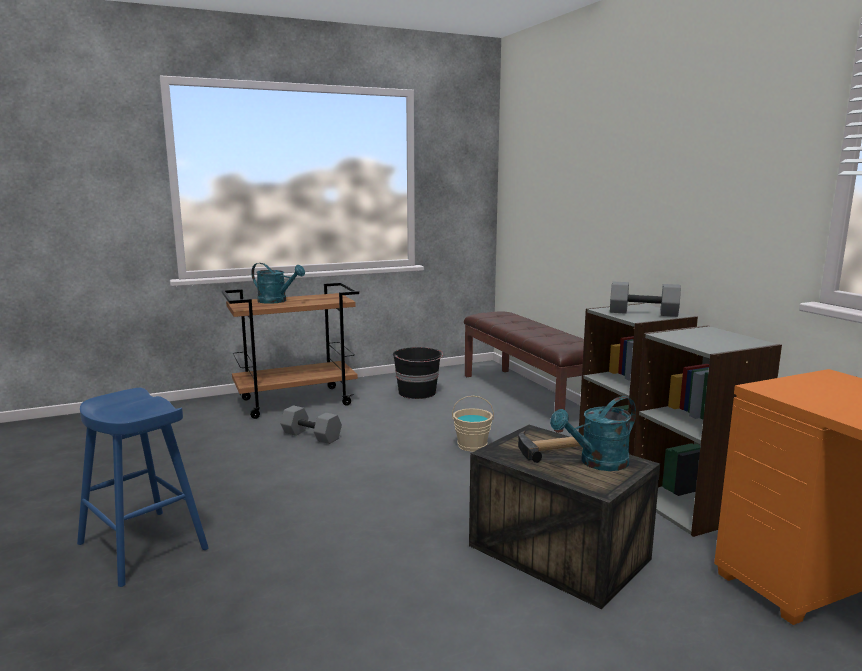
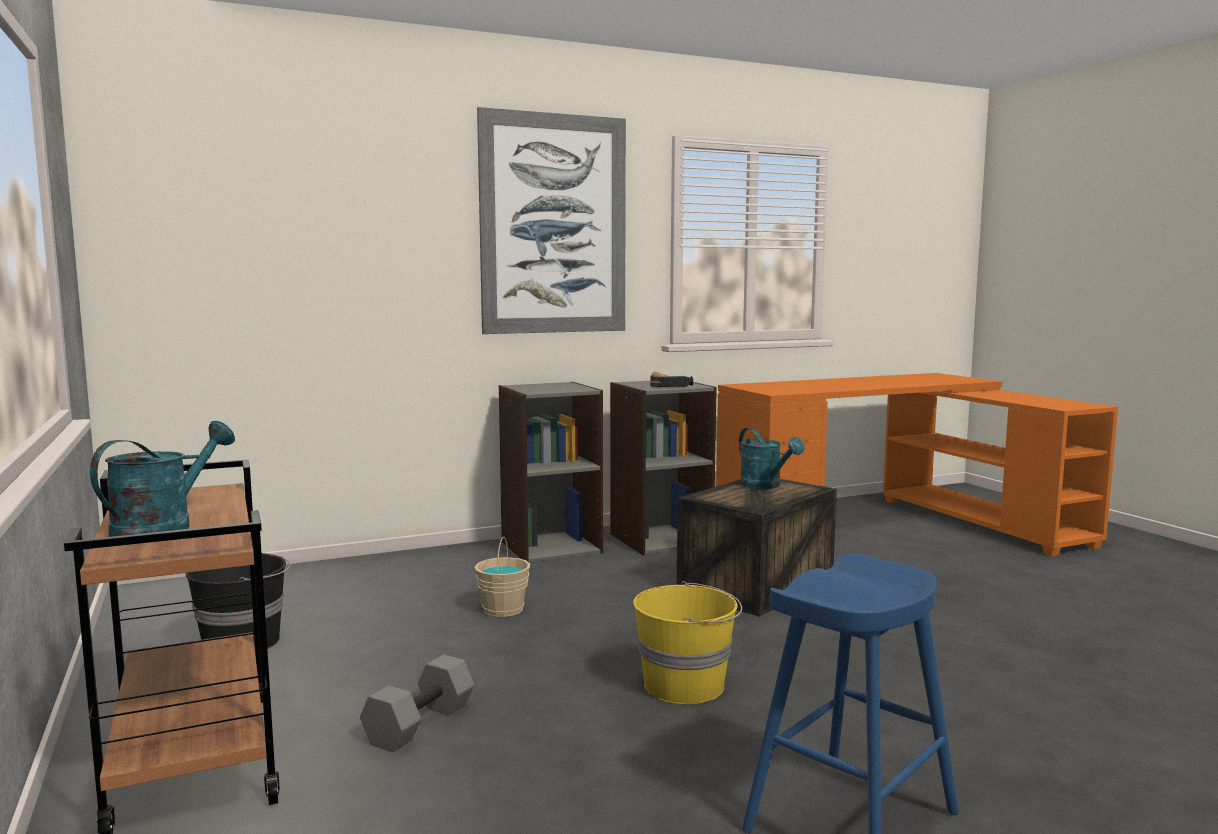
camera: 90 degrees left, 5 degrees down
brown bench [464,311,584,433] -> none
hammer [518,431,584,463] -> hammer moved to [650,372,693,387]
grey dumbbell [610,282,681,317] -> none
none -> picture [477,107,626,334]
none -> yellow bucket [633,581,742,704]

